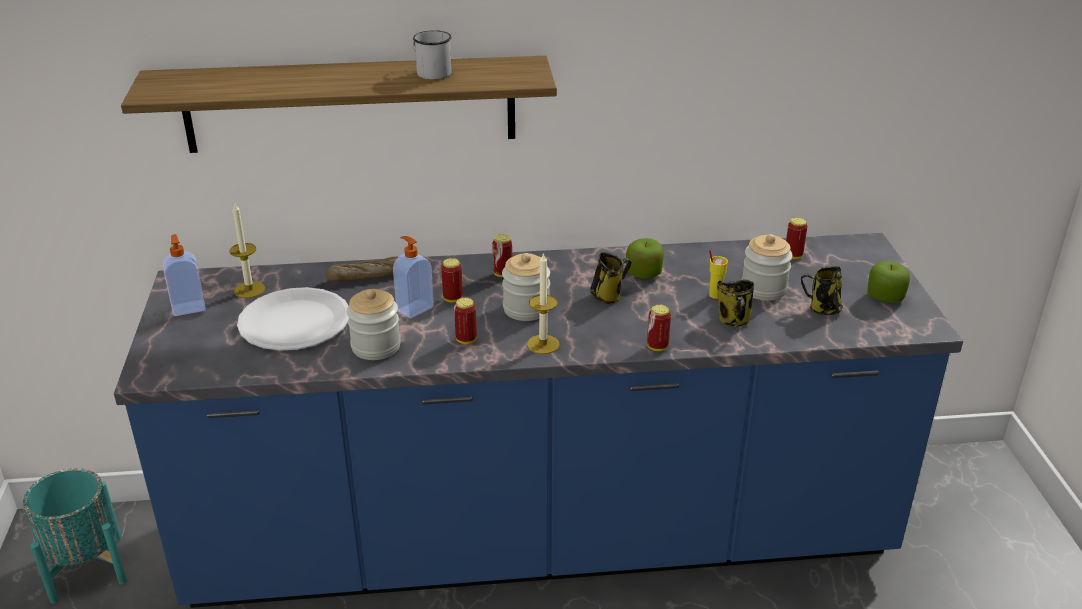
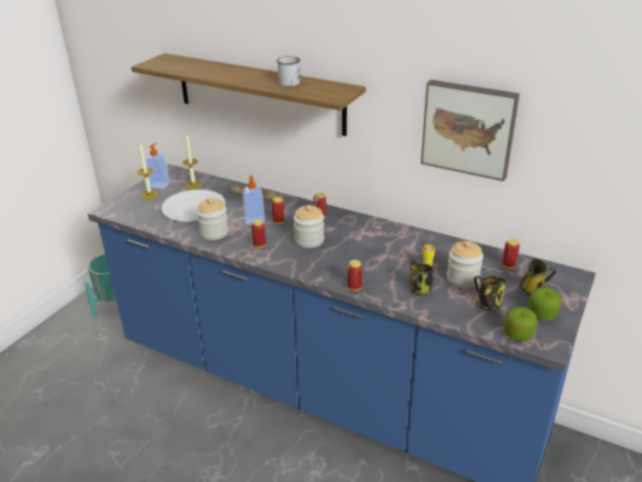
camera: 35 degrees right, 0 degrees up
candle [527,252,560,354] -> candle moved to [138,144,159,200]
mug [590,252,632,304] -> mug moved to [520,258,556,295]
apple [626,238,664,279] -> apple moved to [504,307,537,341]
none -> picture [421,80,520,181]

